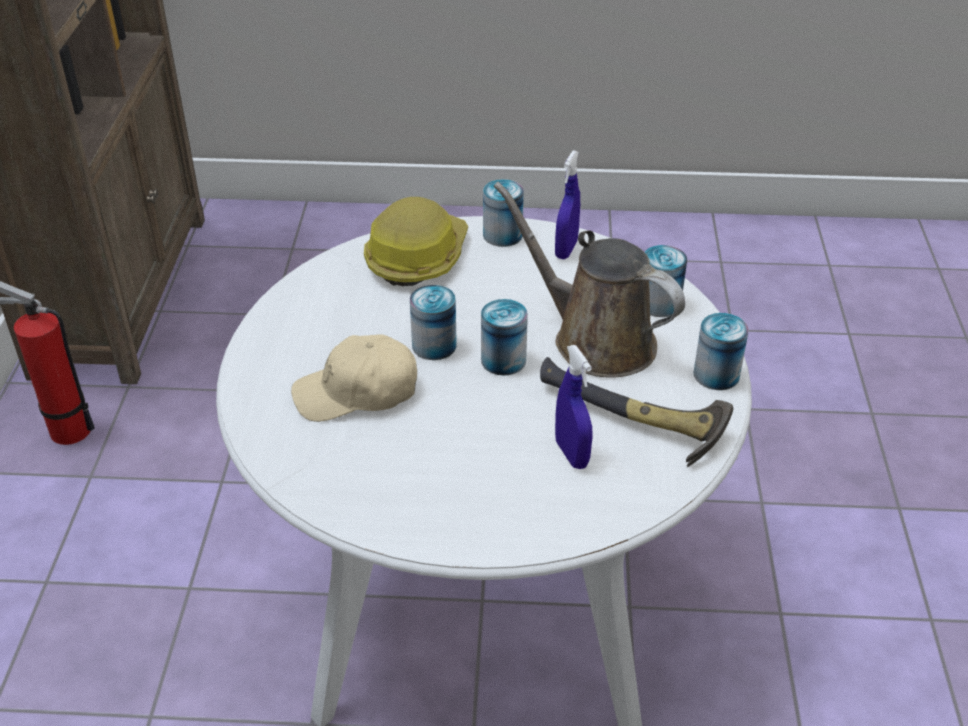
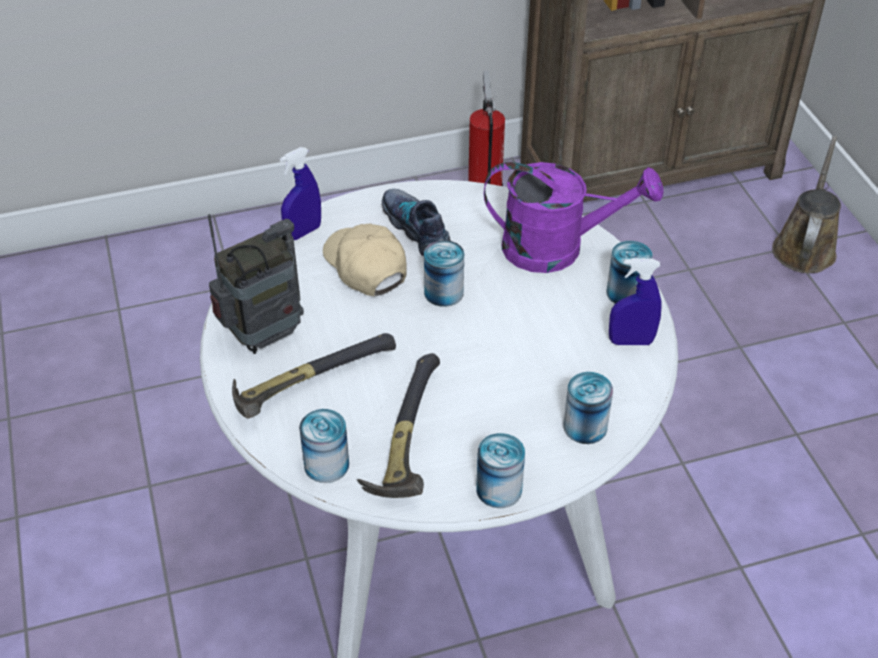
camera: 70 degrees right, 5 degrees up
hard hat [364,197,468,286] -> purple watering can [484,162,664,273]
can [481,299,528,375] -> can moved to [299,409,349,483]
brown watering can [494,182,685,378] -> brown watering can moved to [772,136,841,273]
blue spray bottle [555,345,593,469] -> blue spray bottle moved to [280,147,321,240]
none -> radio [208,214,304,354]
none -> hammer [232,333,396,419]
none -> shoe [382,189,451,256]

